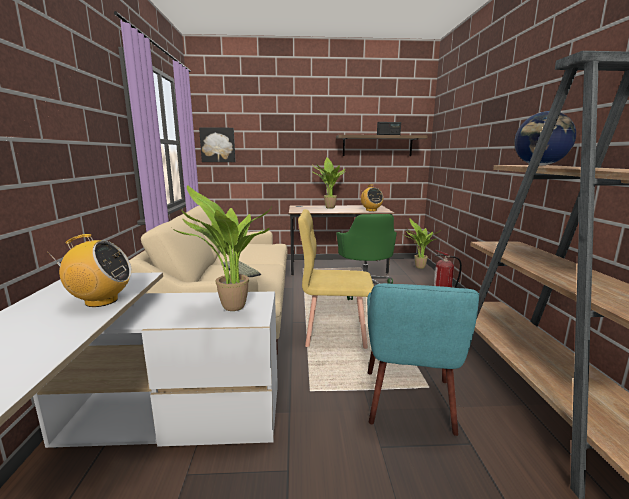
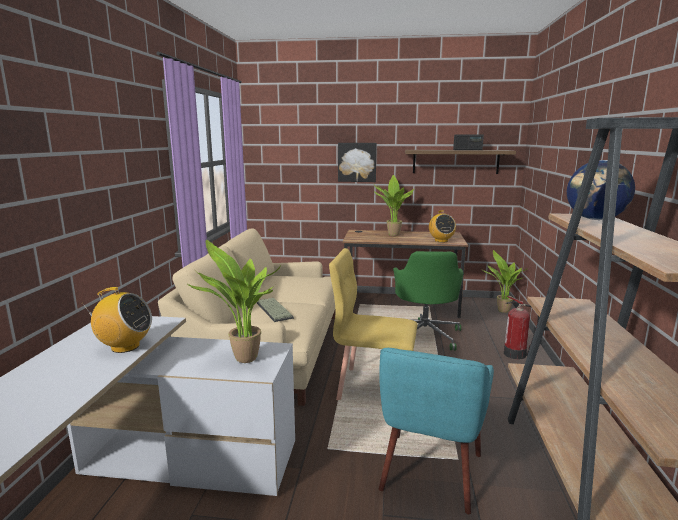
camera: 10 degrees right, 0 degrees up
picture [199,127,236,162] -> picture moved to [338,143,377,182]

